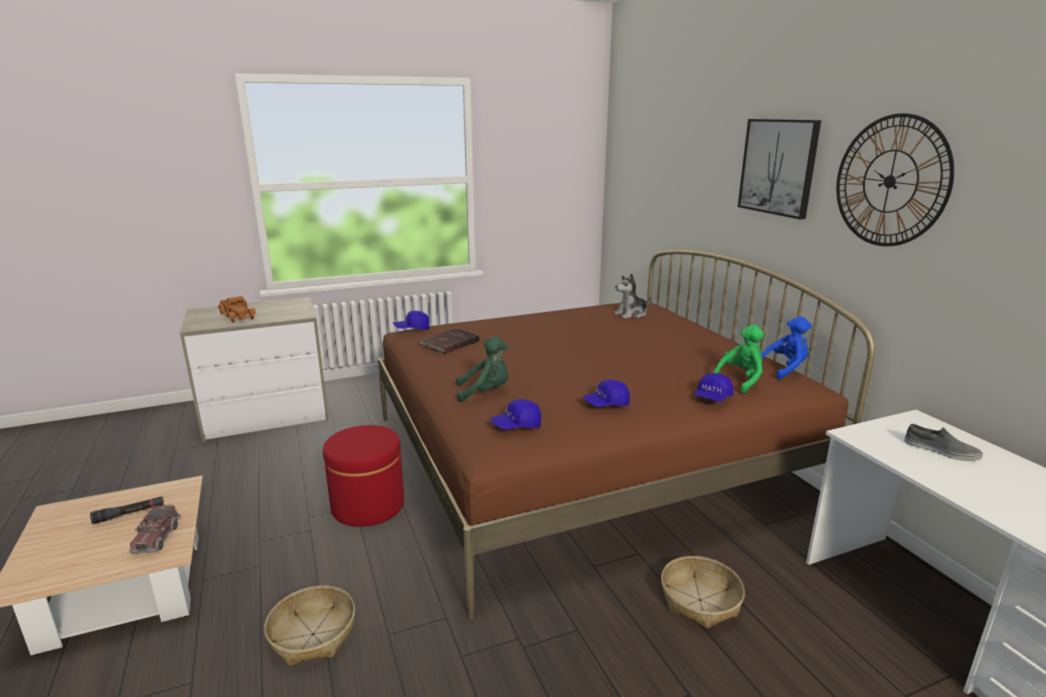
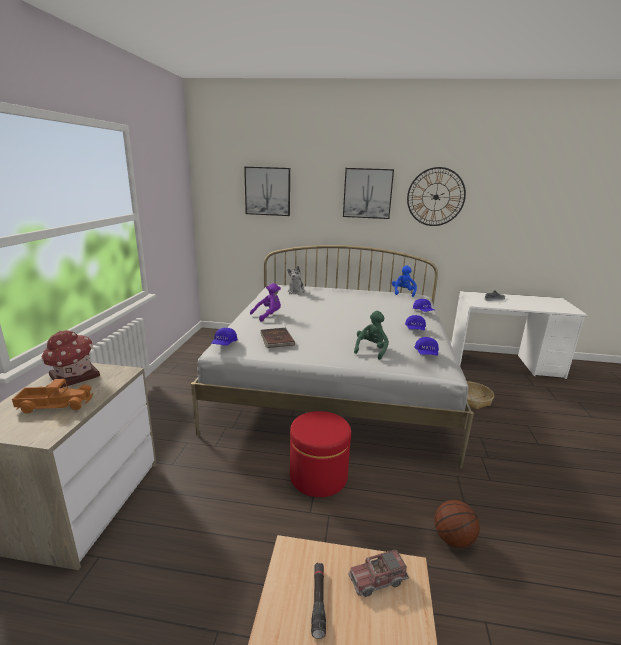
camera: 60 degrees left, 0 degrees up
toy truck [129,505,181,554] -> toy truck turned 135 degrees clockwise [349,549,409,597]
basket [264,585,355,666] -> basketball [434,500,480,548]
brown bed [378,249,875,620] -> white bed [191,245,474,469]
green plush toy [713,325,764,393] -> none
none -> toy house [42,330,100,388]
none -> picture [244,167,290,216]
none -> purple plush toy [250,283,281,322]

